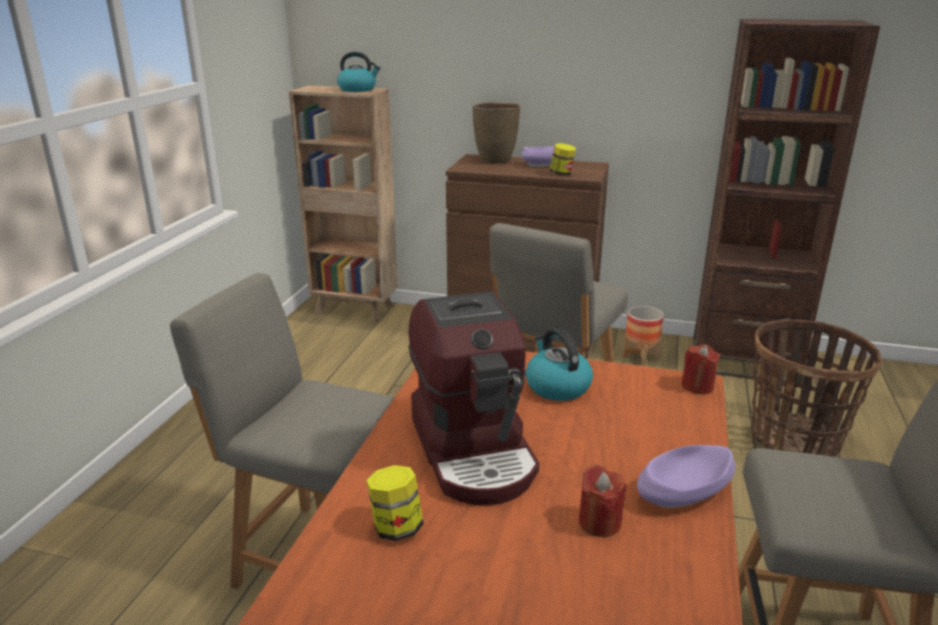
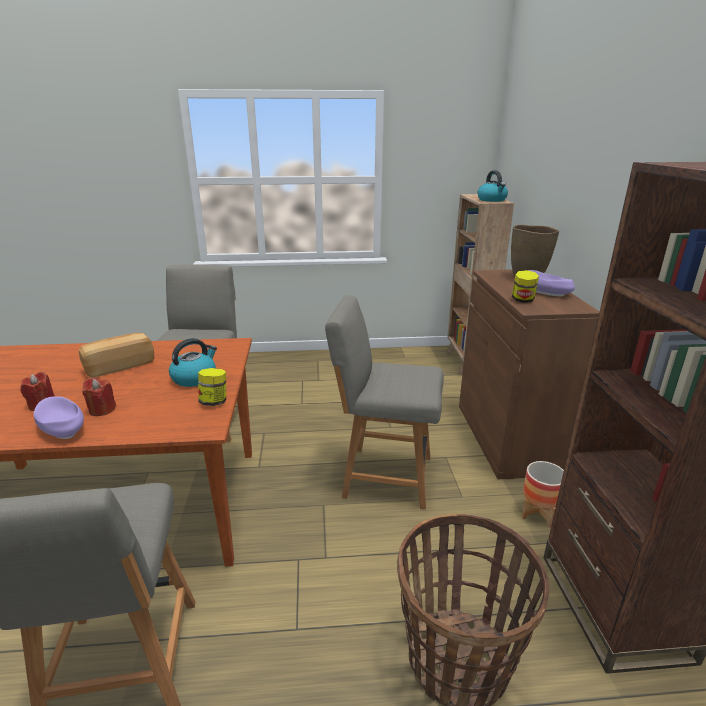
camera: 70 degrees right, 0 degrees up
jar [366,465,423,541] -> jar moved to [198,368,226,406]
coffee machine [408,291,539,505] -> bread [79,333,155,378]
red candle [681,344,720,394] -> red candle moved to [82,377,116,416]

